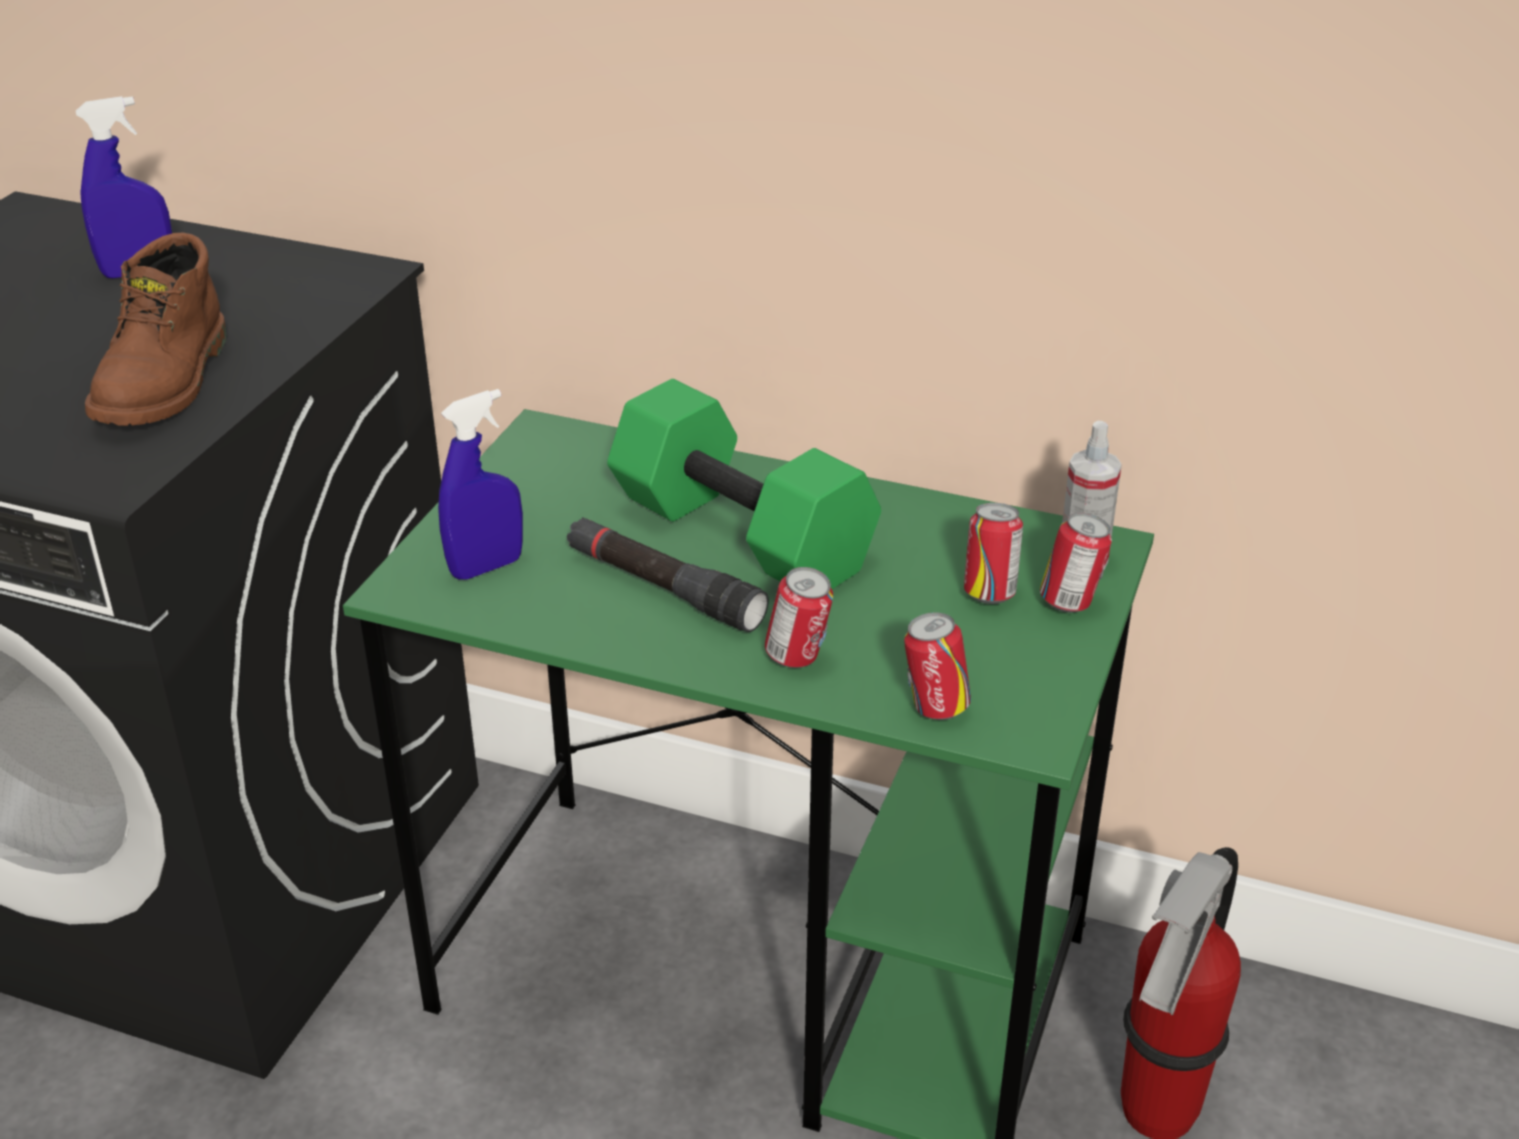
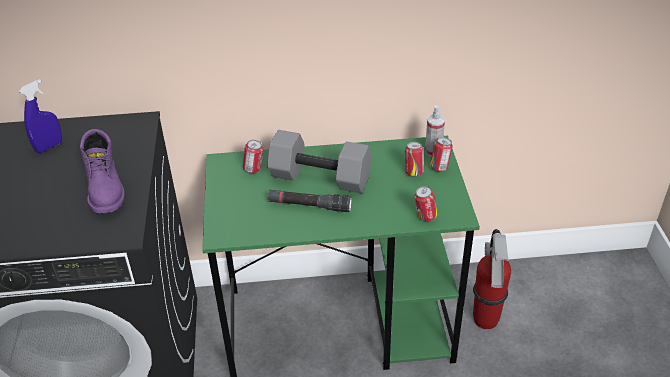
camera: 25 degrees left, 5 degrees up
brown boot [85,233,227,426] -> purple boot [80,129,124,213]
blue spray bottle [438,389,523,580] -> none
green dumbbell [607,379,881,589] -> grey dumbbell [267,130,372,193]
can [765,567,833,668] -> can moved to [243,140,263,173]

